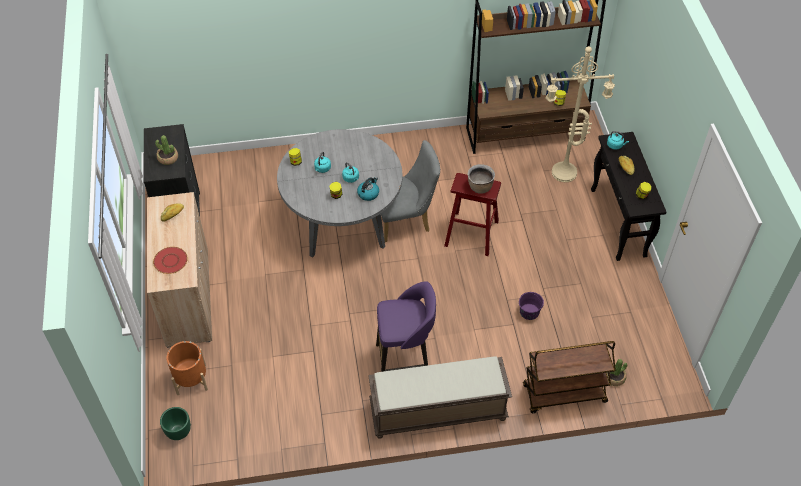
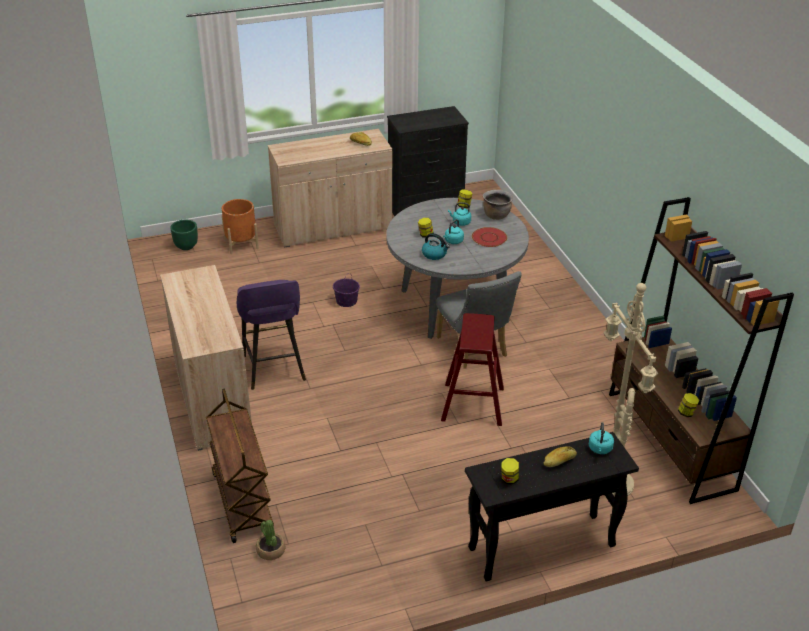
camera: 80 degrees right, 15 degrees down
red plate [153,247,188,274] -> red plate moved to [472,227,507,247]
potted plant [155,135,178,165] -> none
brown bench [368,356,512,439] -> beige cabinet [160,265,252,451]
brown cooking pot [468,164,495,194] -> brown cooking pot moved to [483,190,513,220]
purple bucket [519,292,544,320] -> purple bucket moved to [333,273,360,307]

